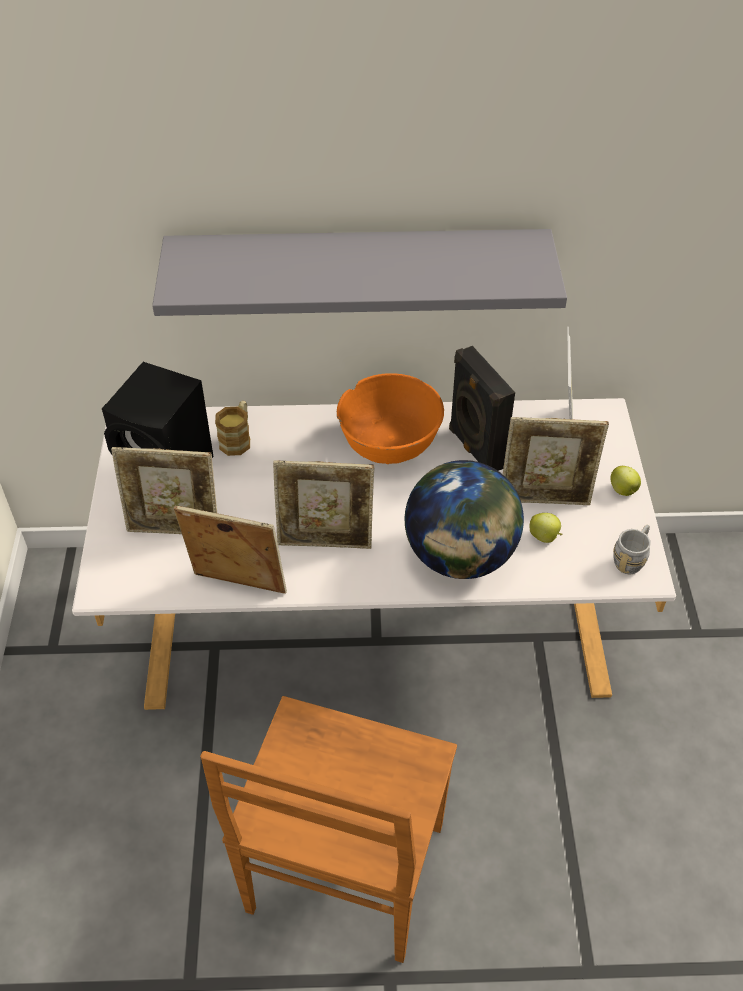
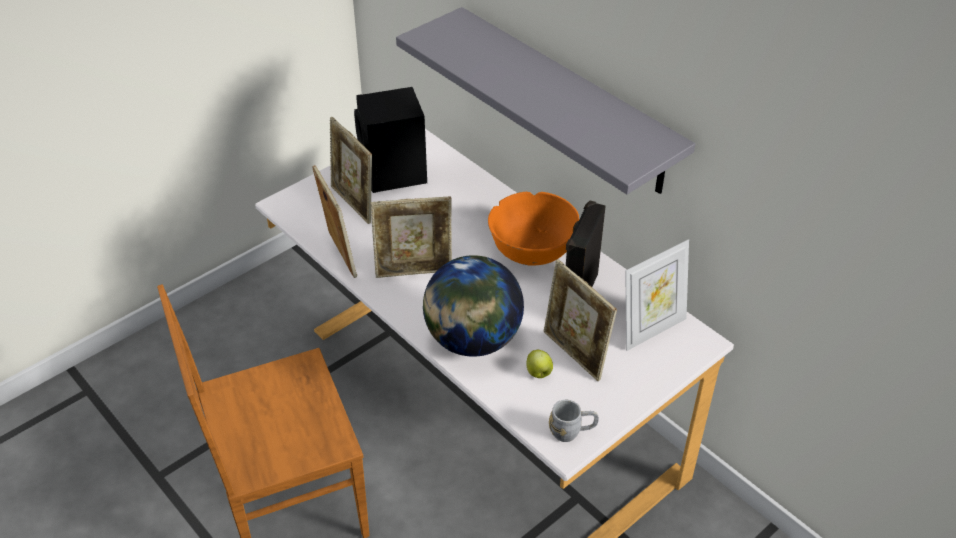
camera: 50 degrees right, 5 degrees down
mug [215,401,250,456] -> none
picture frame [273,460,374,549] -> picture frame turned 60 degrees counterclockwise [371,196,452,278]
apple [611,466,641,496] -> none

